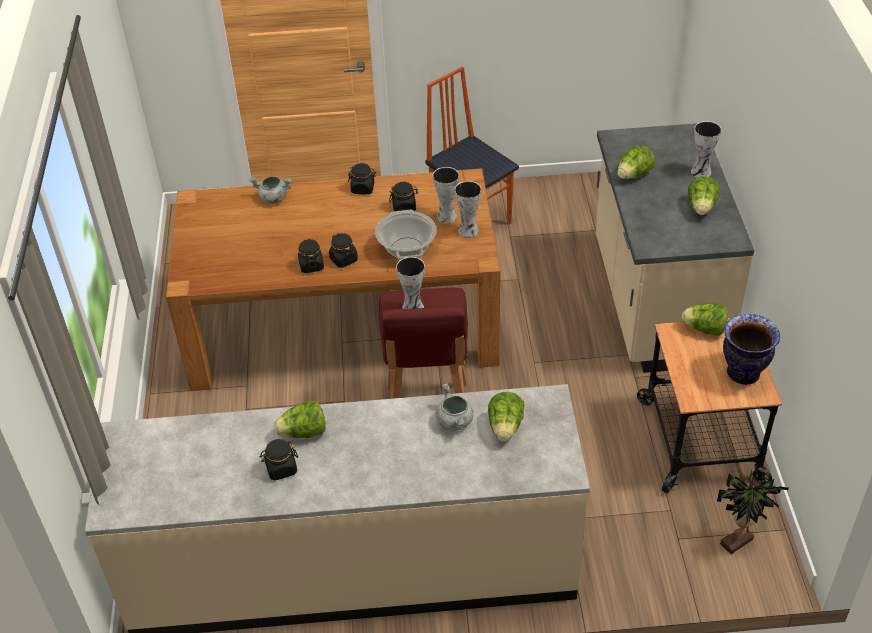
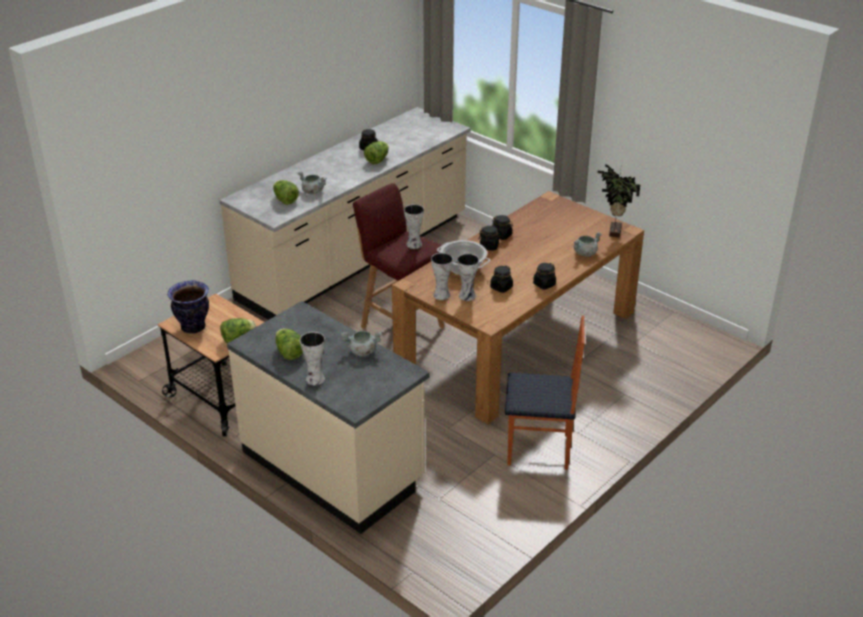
camera: 135 degrees right, 10 degrees down
lettuce [617,145,655,179] -> grey cooking pot [341,331,382,356]
potted plant [717,469,789,554] -> potted plant moved to [597,164,640,238]

